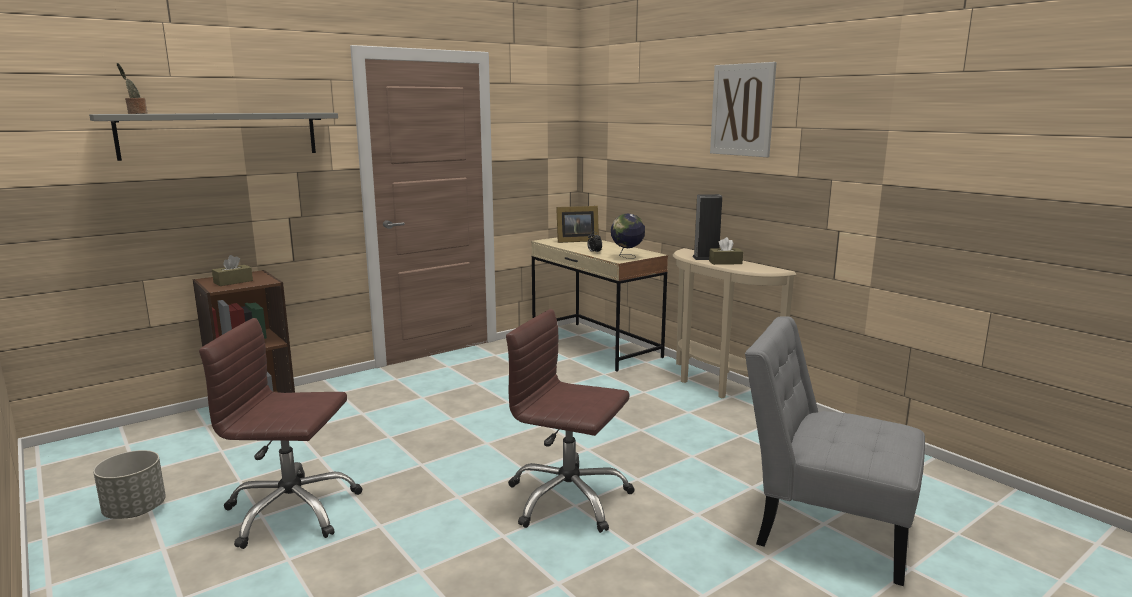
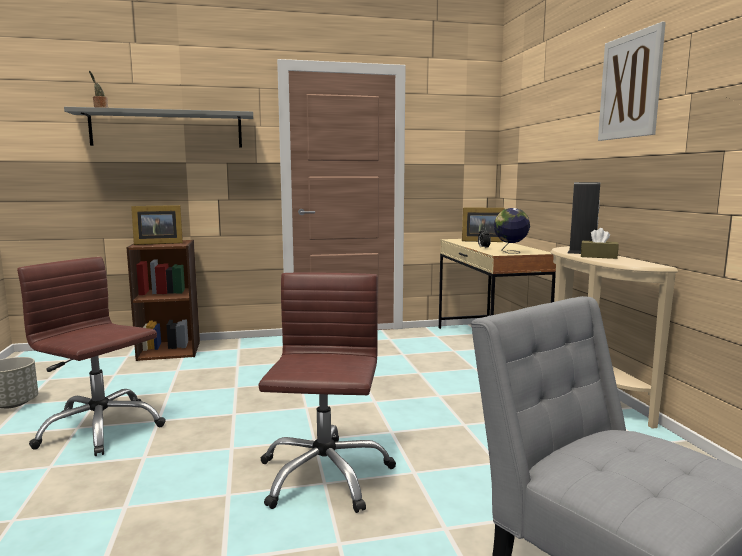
camera: 25 degrees right, 5 degrees down
brown tissue box [212,255,253,286] -> picture frame [131,205,183,245]
brown office chair [506,309,635,533] -> brown office chair turned 45 degrees clockwise [258,272,396,513]

